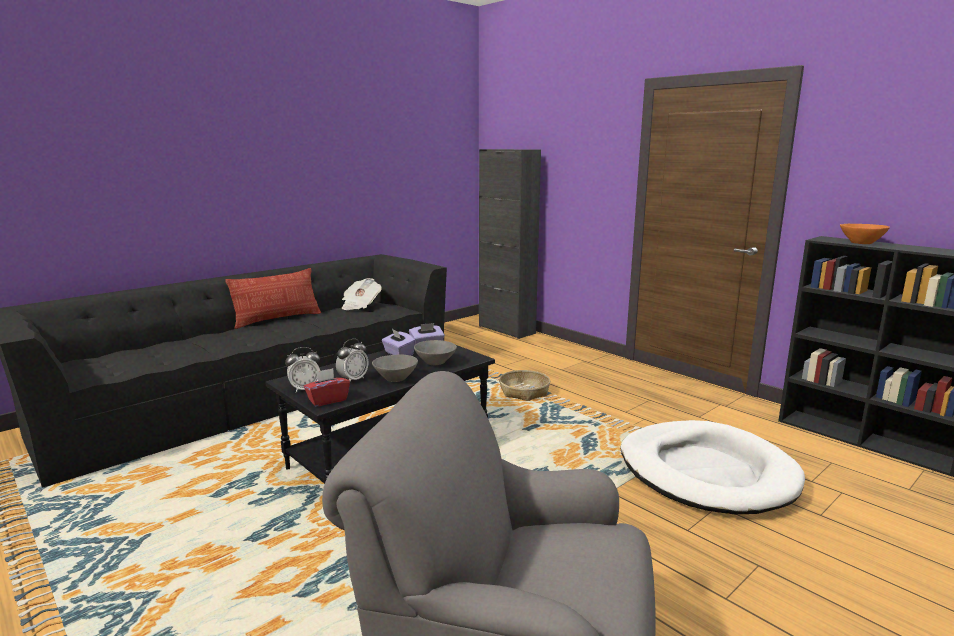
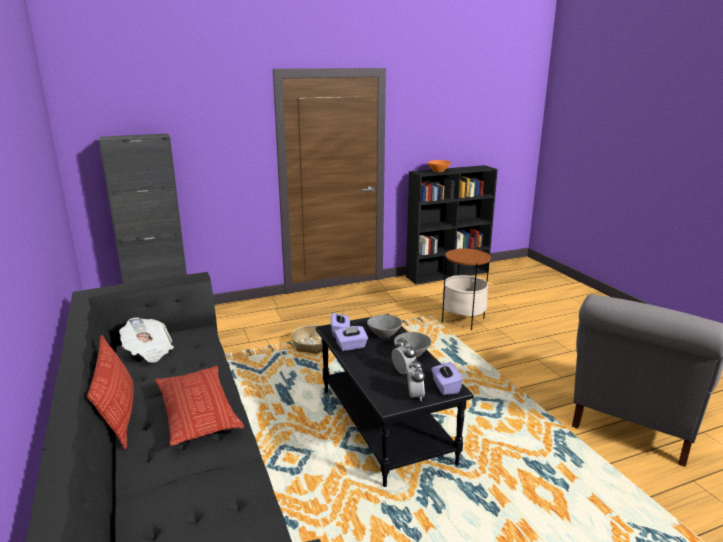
camera: 70 degrees left, 5 degrees up
red tissue box [304,368,350,407] -> purple tissue box [431,362,463,395]
white dog bed [621,420,805,514] -> side table [442,248,491,330]
none -> pillow [155,366,244,446]

